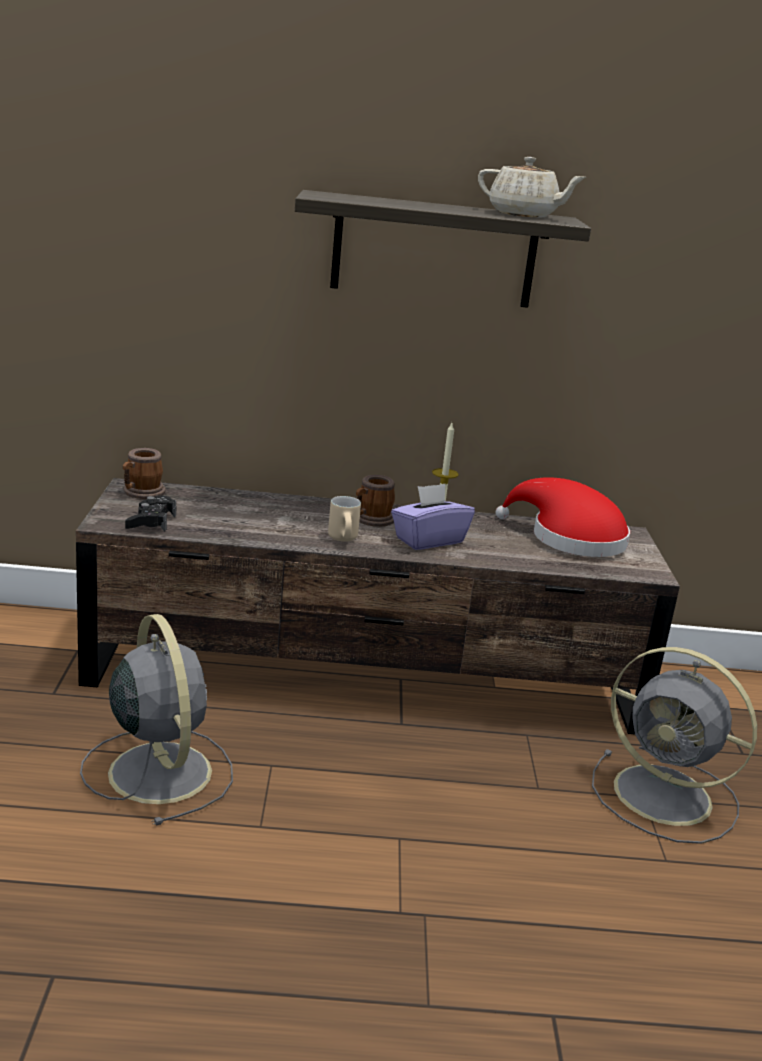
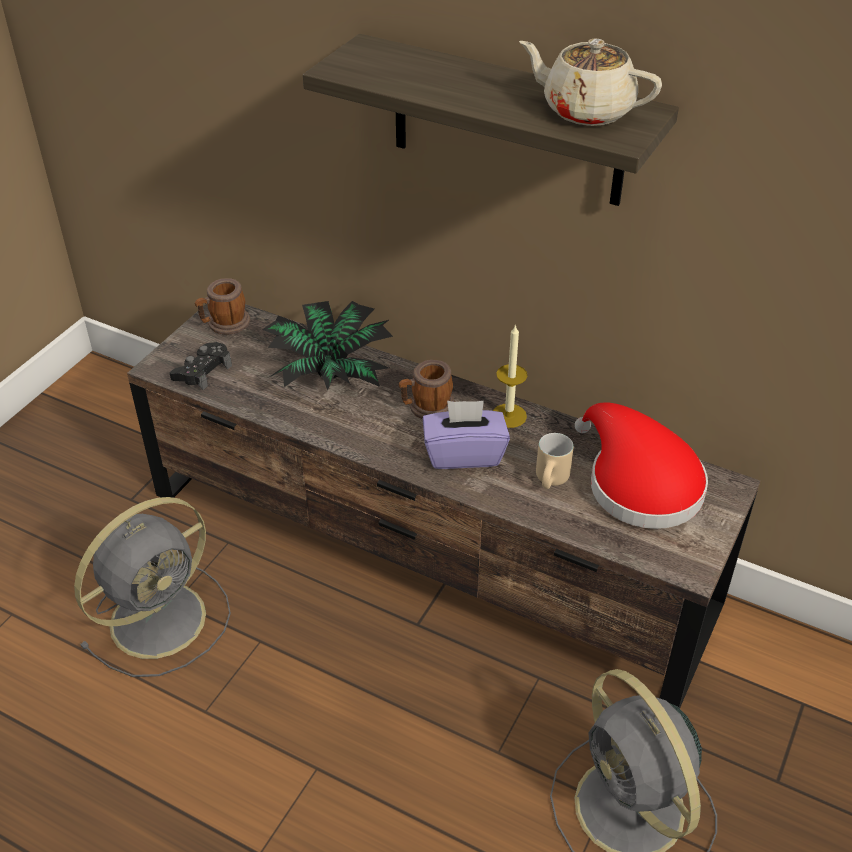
camera: 30 degrees right, 20 degrees up
grey fan [80,614,233,826] -> grey fan turned 45 degrees clockwise [74,497,231,677]
beige mug [328,496,361,541] -> beige mug moved to [536,433,573,489]
beige teapot [478,157,586,218] -> beige teapot turned 150 degrees clockwise [519,39,662,126]
none -> potted plant [262,301,393,390]

